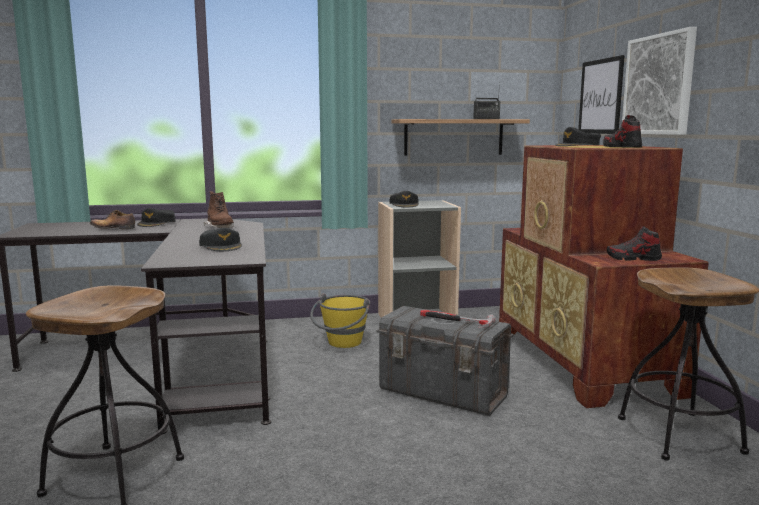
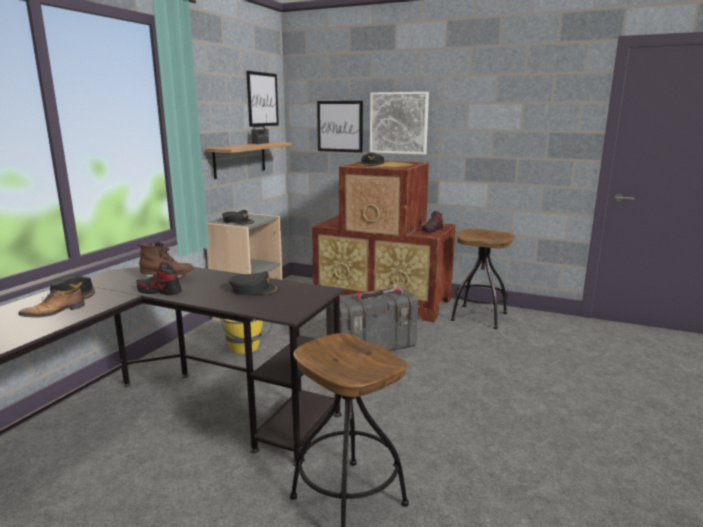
camera: 55 degrees left, 5 degrees up
shoe [603,115,642,148] -> shoe moved to [136,262,182,296]
none -> picture [246,71,279,127]

